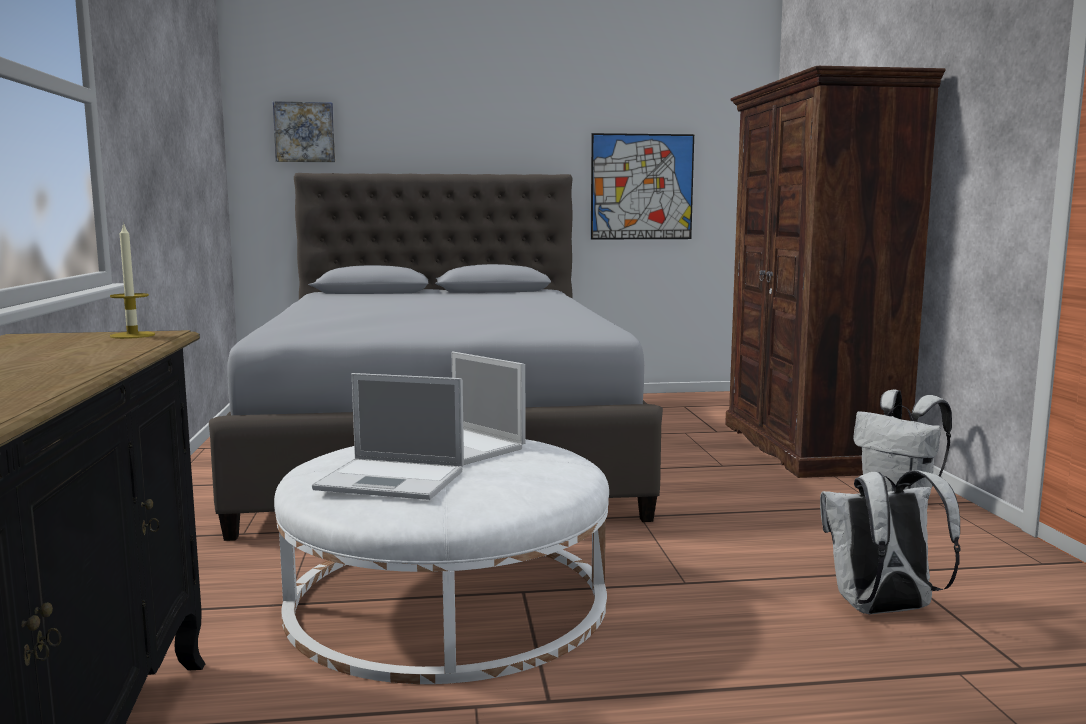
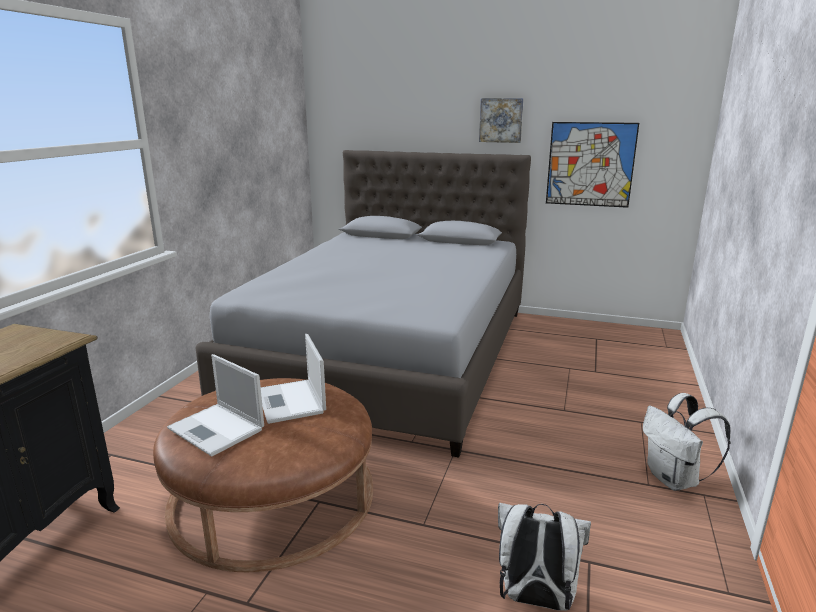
camera: 25 degrees right, 10 degrees up
candle [110,222,155,339] -> none
picture [273,101,335,162] -> picture moved to [479,98,524,143]
white ottoman [274,439,609,684] -> brown ottoman [153,378,373,572]
brown wardrobe [725,66,945,478] -> none

